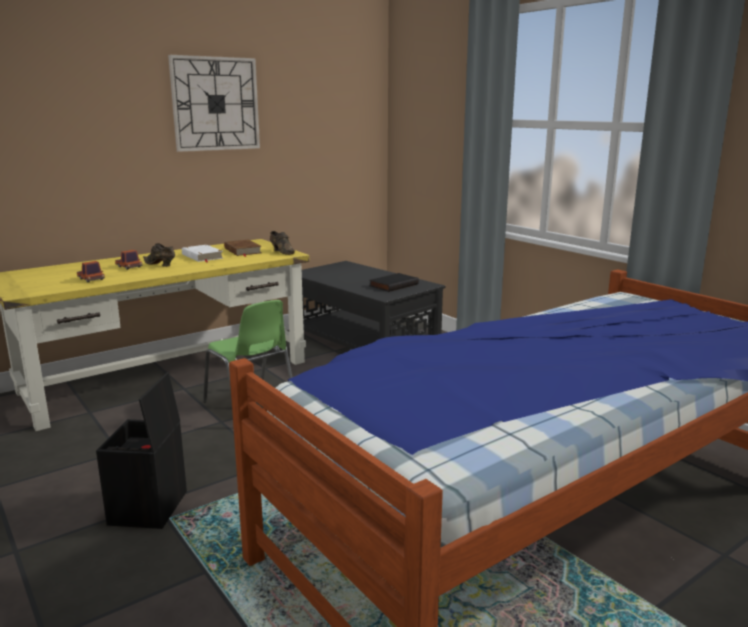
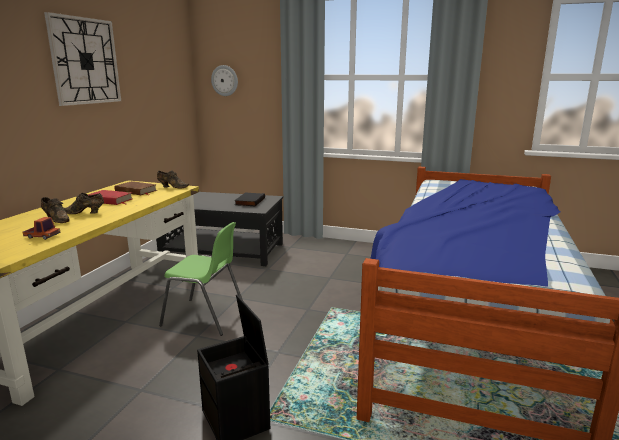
camera: 35 degrees left, 0 degrees up
toy truck [115,250,142,270] -> brown shoe [41,197,70,223]
white book [182,245,223,263] -> red book [88,190,132,205]
none -> wall clock [211,65,238,96]

